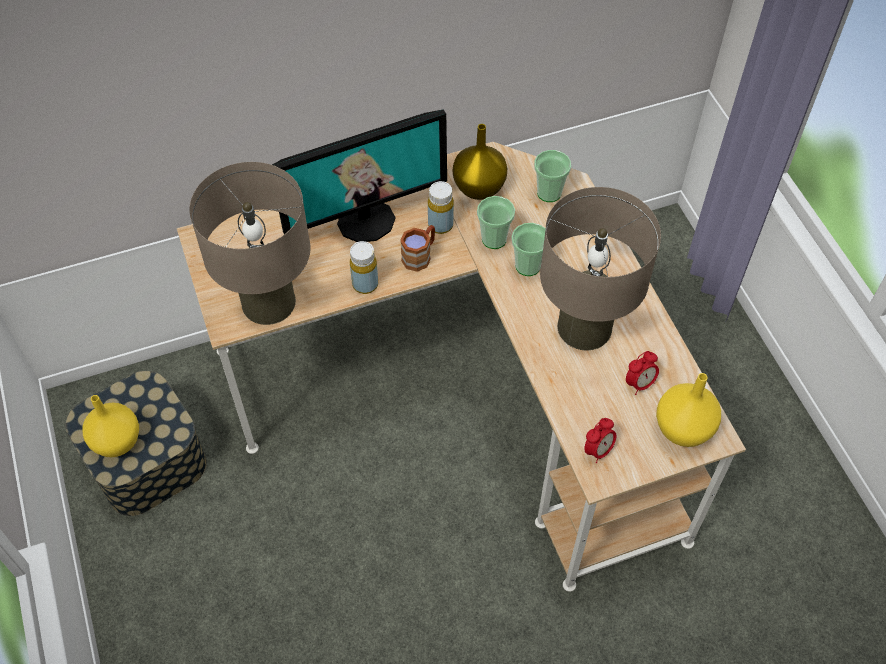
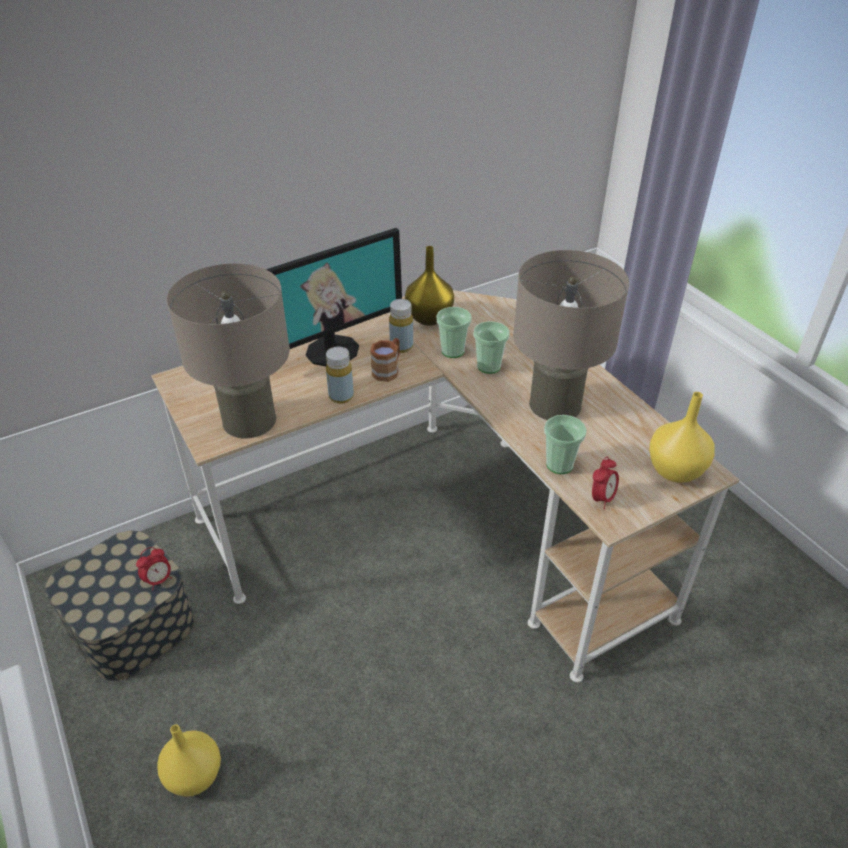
camera: 10 degrees left, 15 degrees down
yellow vase [83,395,139,458] -> yellow vase moved to [157,724,221,797]
cup [534,150,571,202] -> cup moved to [544,415,587,474]
alarm clock [626,351,659,395] -> alarm clock moved to [136,547,172,590]

